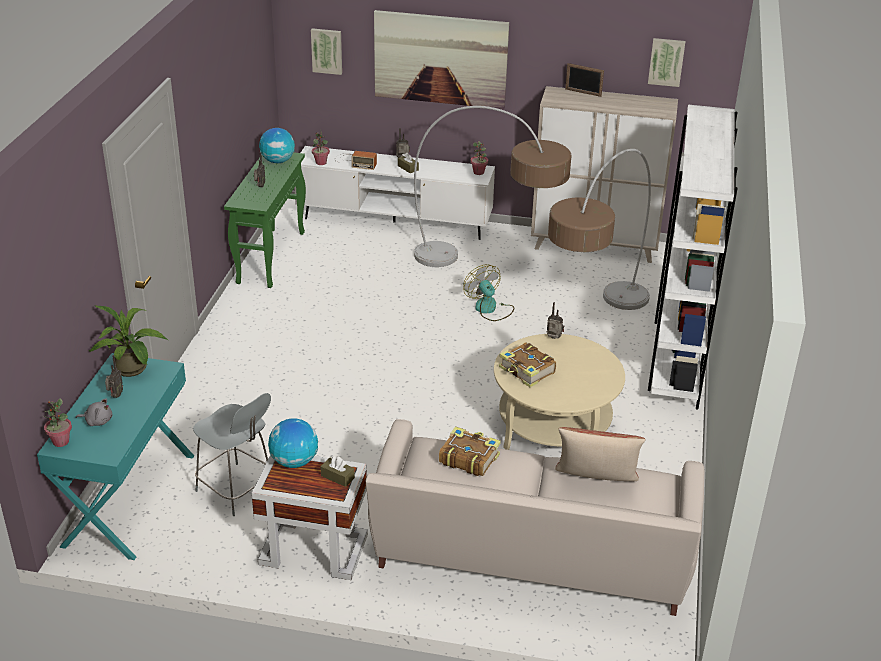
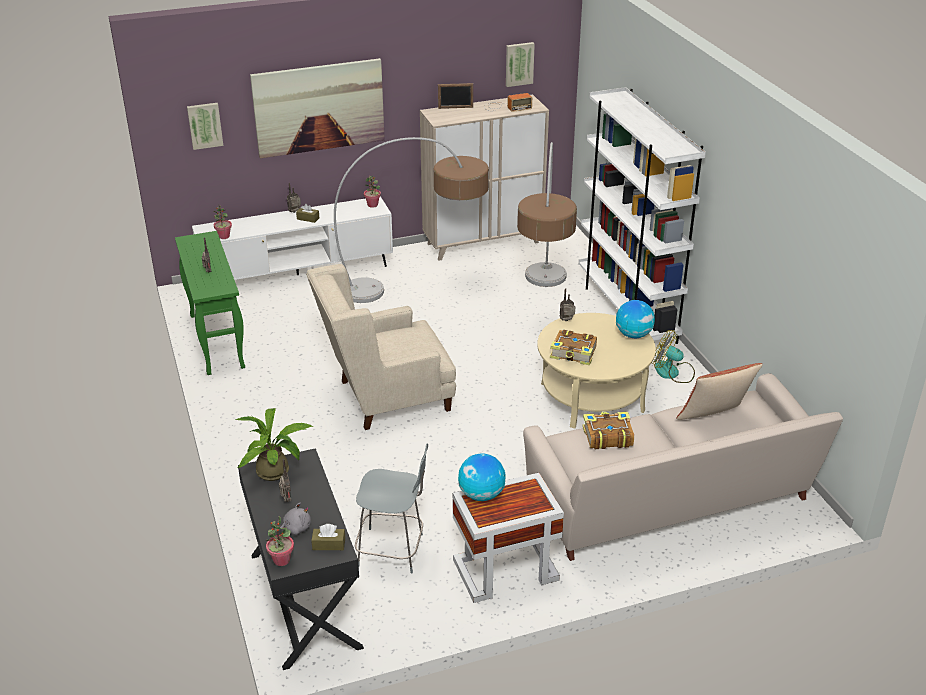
camera: 30 degrees left, 0 degrees up
turquoise desk [37,353,194,560] -> black desk [238,448,364,670]
globe [259,128,295,163] -> globe moved to [616,300,655,338]
brown tissue box [320,456,355,487] -> brown tissue box moved to [311,524,345,550]
radio [335,151,377,170] -> radio moved to [484,93,532,112]
fan [463,264,514,321] -> fan moved to [652,330,695,383]
none -> beige armchair [306,264,456,430]

